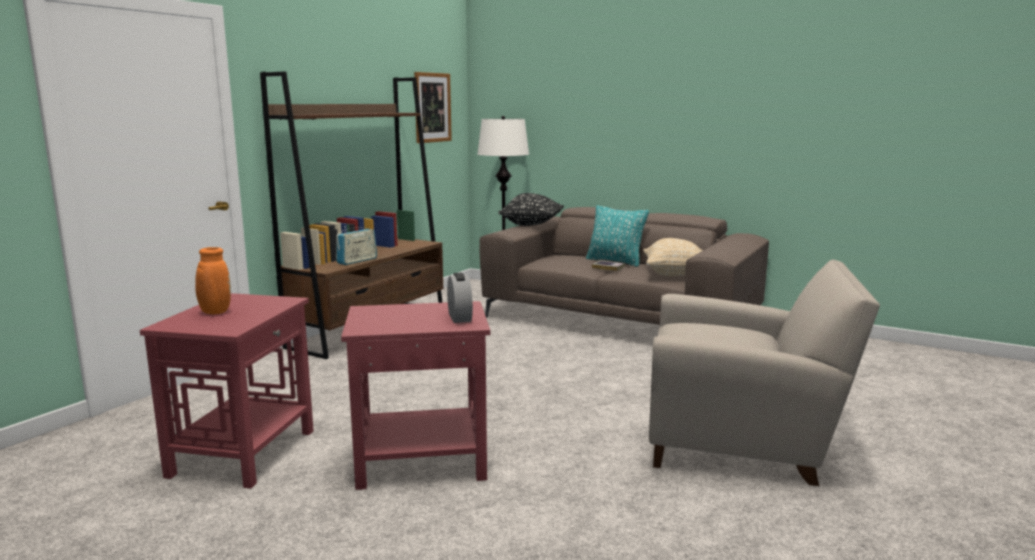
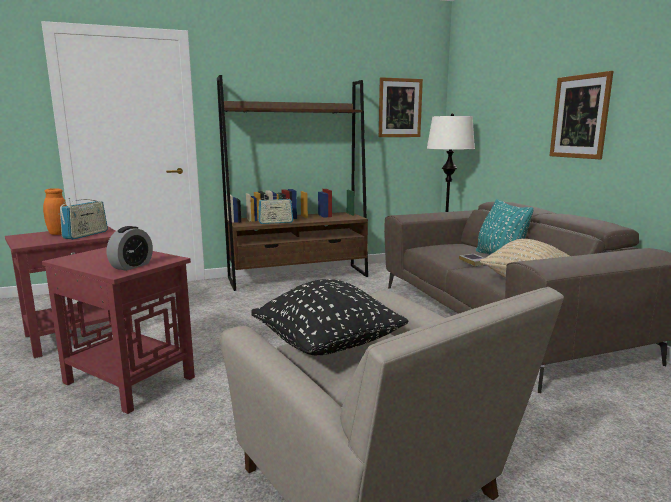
camera: 40 degrees right, 0 degrees up
black pillow [498,193,564,226] -> black pillow moved to [251,279,408,356]
none -> radio [60,198,108,240]
none -> picture [550,71,613,159]

